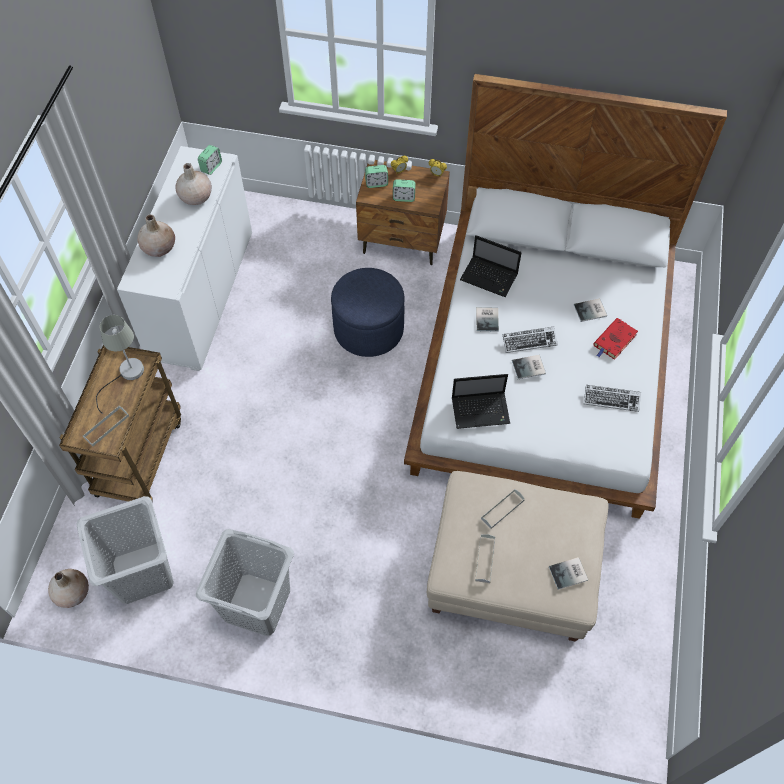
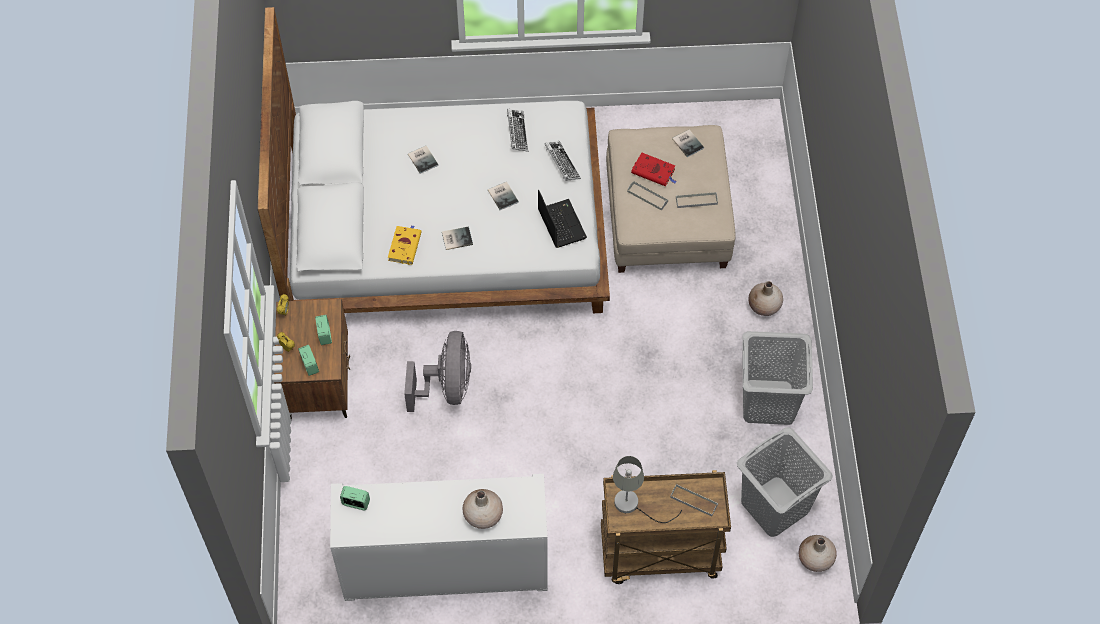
camera: 105 degrees left, 0 degrees up
beige vase [175,163,212,205] -> beige vase moved to [748,281,783,316]
blue ottoman [331,268,405,357] -> grey fan [404,331,471,412]
laptop [460,235,522,297] -> yellow book [388,225,422,265]
keyboard [502,327,558,353] -> keyboard moved to [544,141,581,181]
red book [593,318,638,360] -> red book moved to [631,153,677,186]

